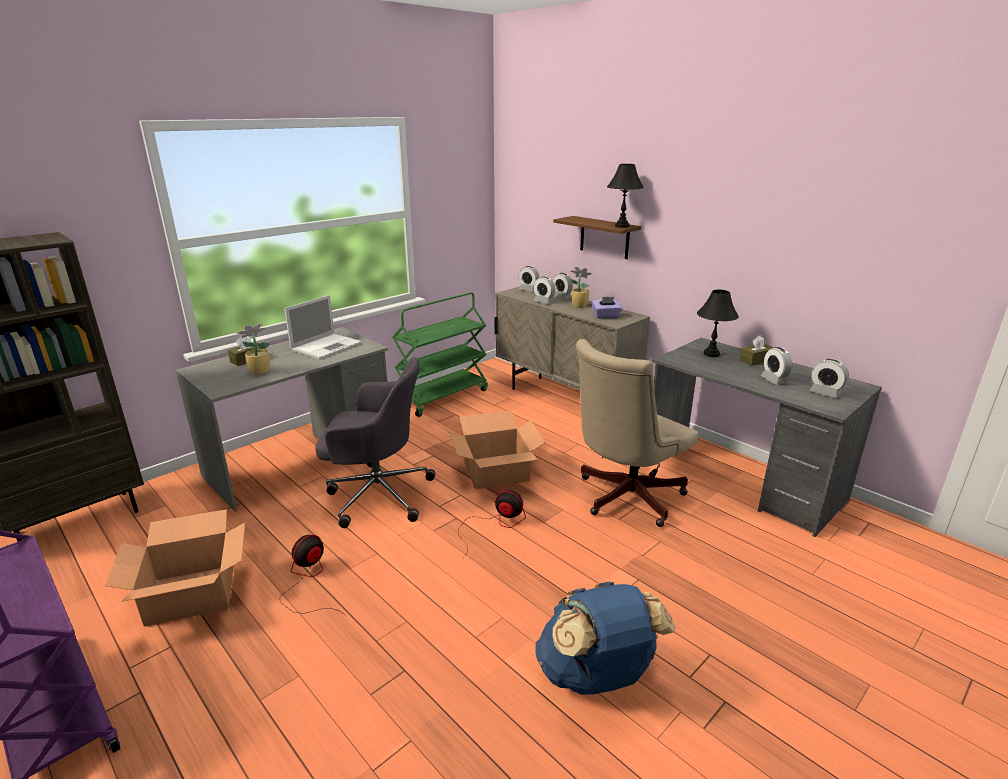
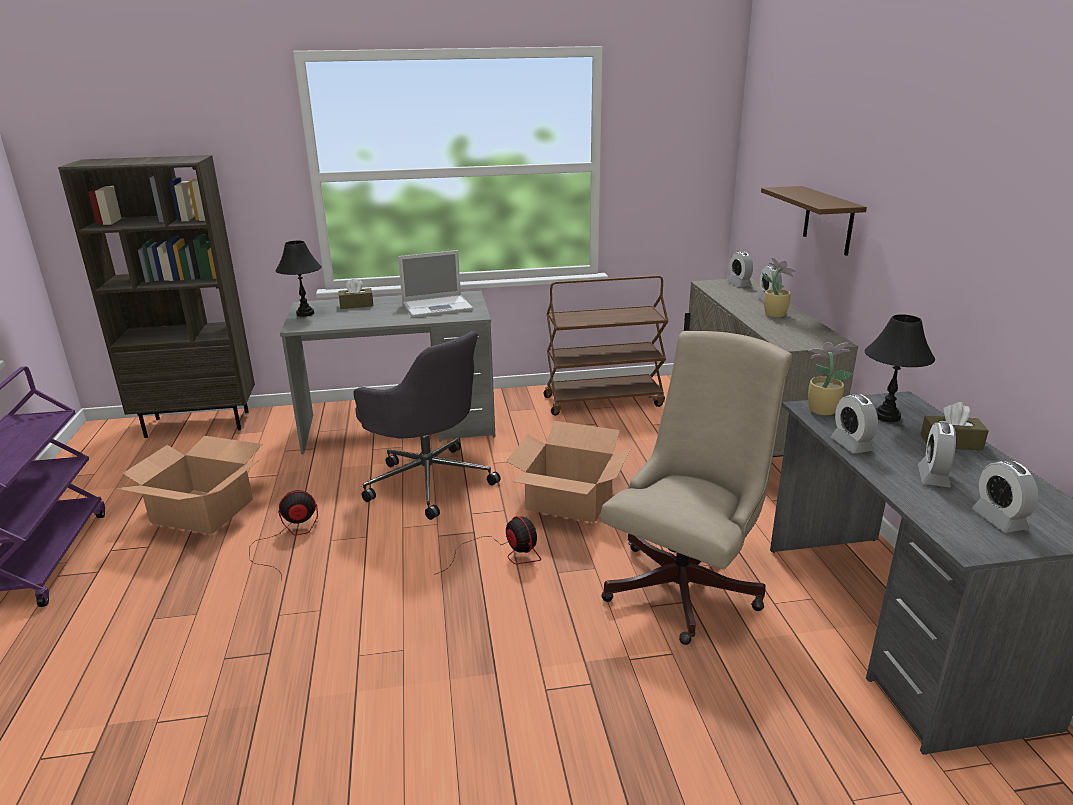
camera: 35 degrees right, 0 degrees up
potted plant [236,323,271,375] -> potted plant moved to [808,342,853,415]
green cart [392,292,488,417] -> brown cart [543,275,668,416]
alarm clock [534,276,555,304] -> alarm clock moved to [831,394,878,454]
blue backpack [535,581,675,695] -> none
beige office chair [576,339,698,527] -> beige office chair turned 135 degrees clockwise [601,331,792,645]
purple tissue box [592,297,622,319] -> none
black table lamp [607,164,644,228] -> black table lamp moved to [276,241,322,317]

